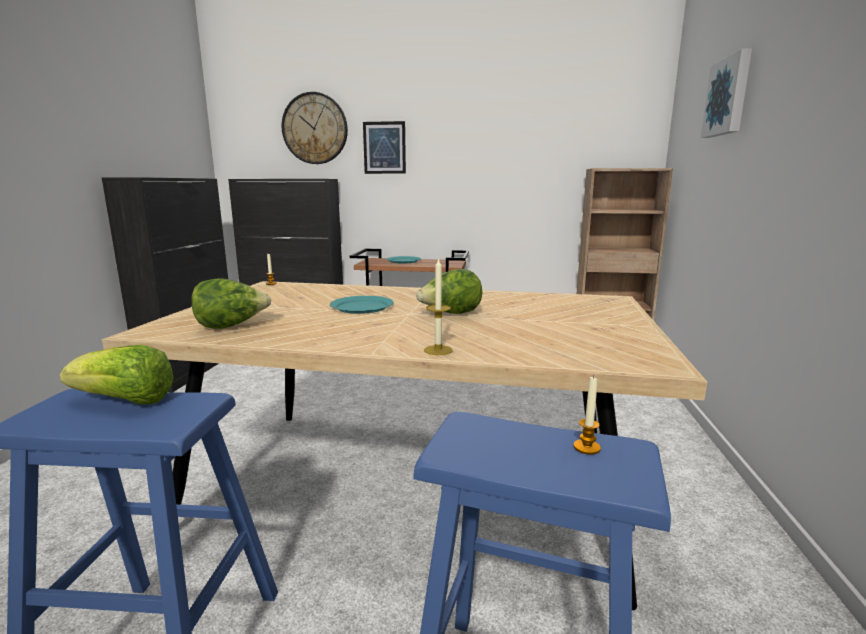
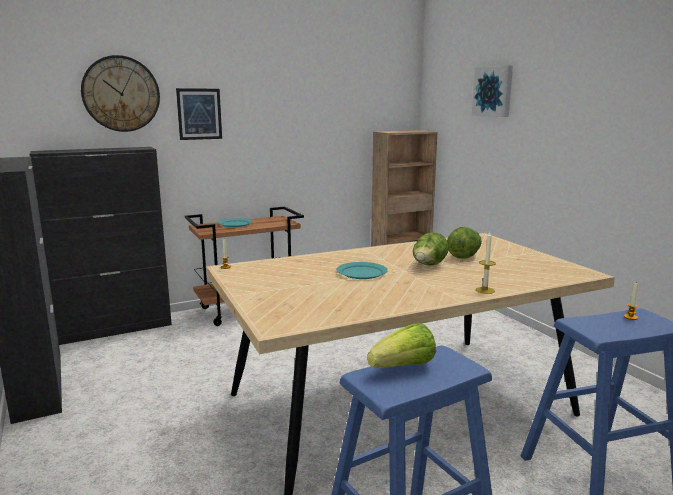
camera: 35 degrees left, 0 degrees up
lettuce [191,278,271,329] -> lettuce moved to [447,227,482,259]

